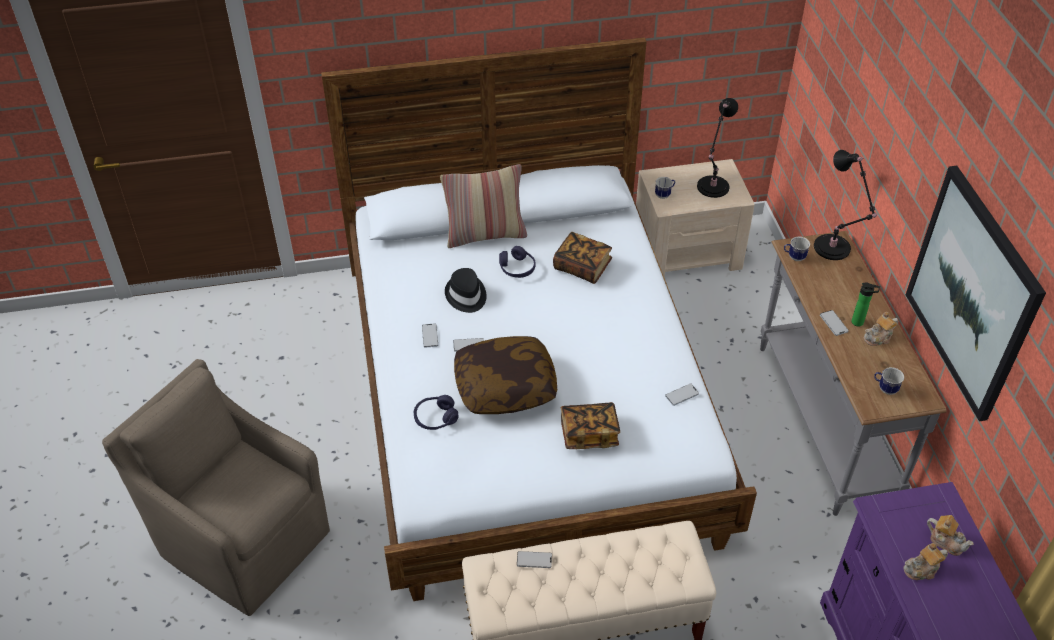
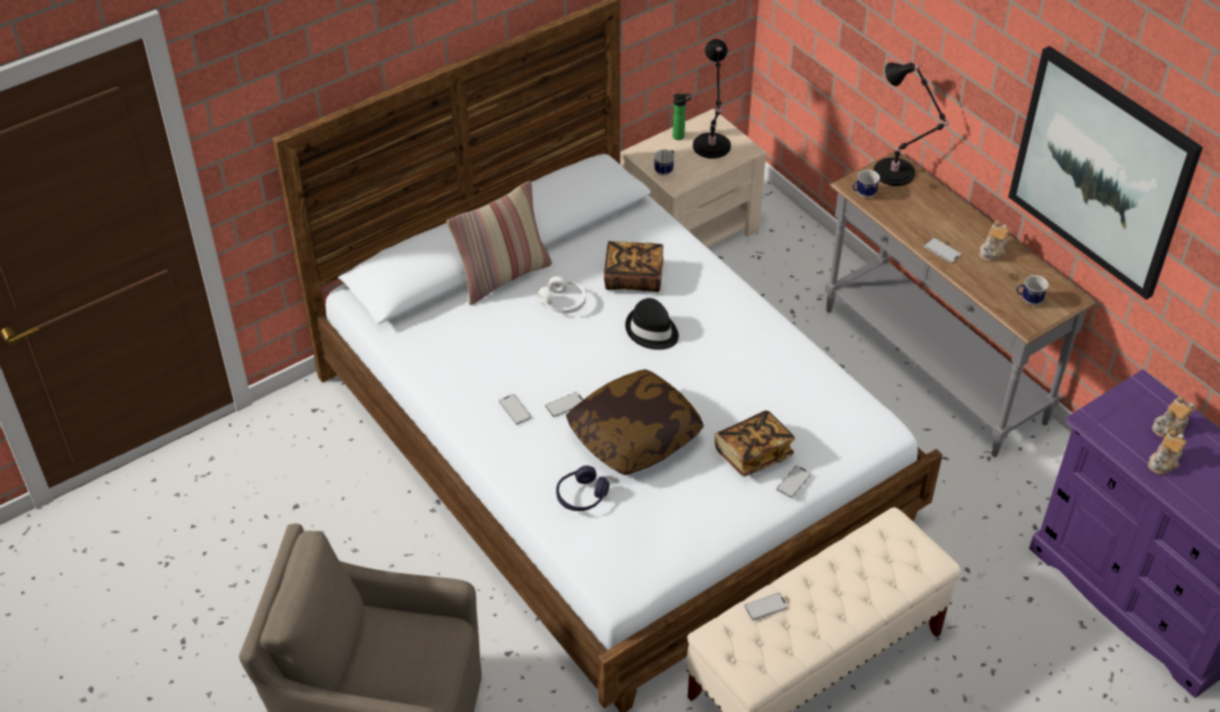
camera: 25 degrees left, 0 degrees up
black hat [445,268,487,313] -> black hat moved to [625,298,679,350]
purple headphones [499,246,535,278] -> white headphones [538,276,586,313]
phone [665,384,699,406] -> phone moved to [776,465,811,498]
bottle [852,282,880,326] -> bottle moved to [673,94,691,140]
teapot [927,515,974,556] -> teapot turned 135 degrees clockwise [1152,396,1194,438]

